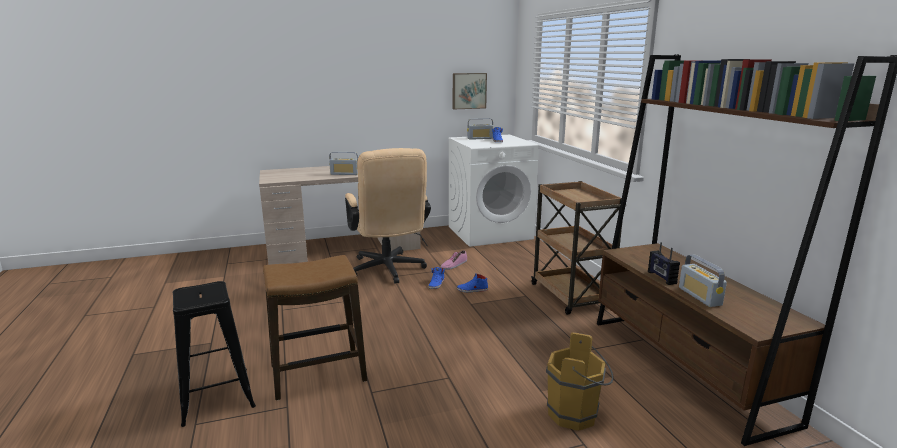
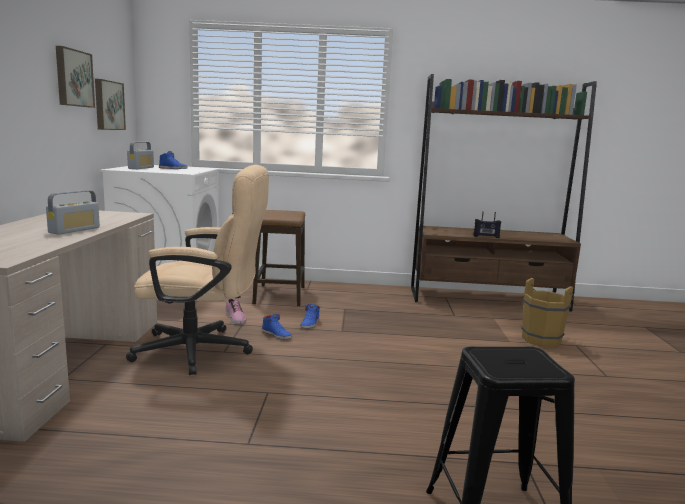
camera: 70 degrees left, 5 degrees down
stool [263,255,367,400] -> stool moved to [252,210,305,306]
brown cart [531,181,623,315] -> none
radio [679,254,727,307] -> none
none -> picture [56,46,95,108]

